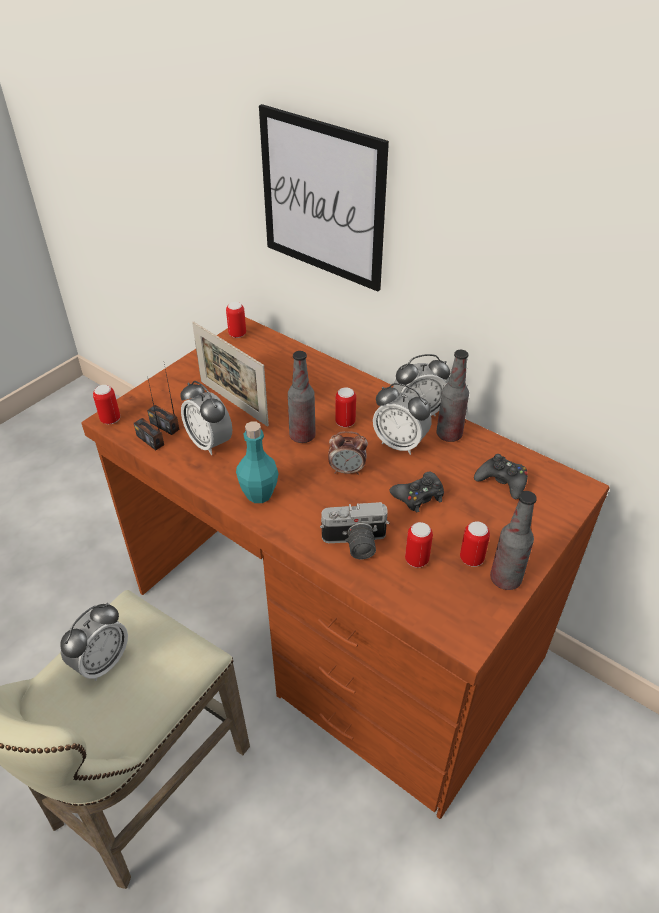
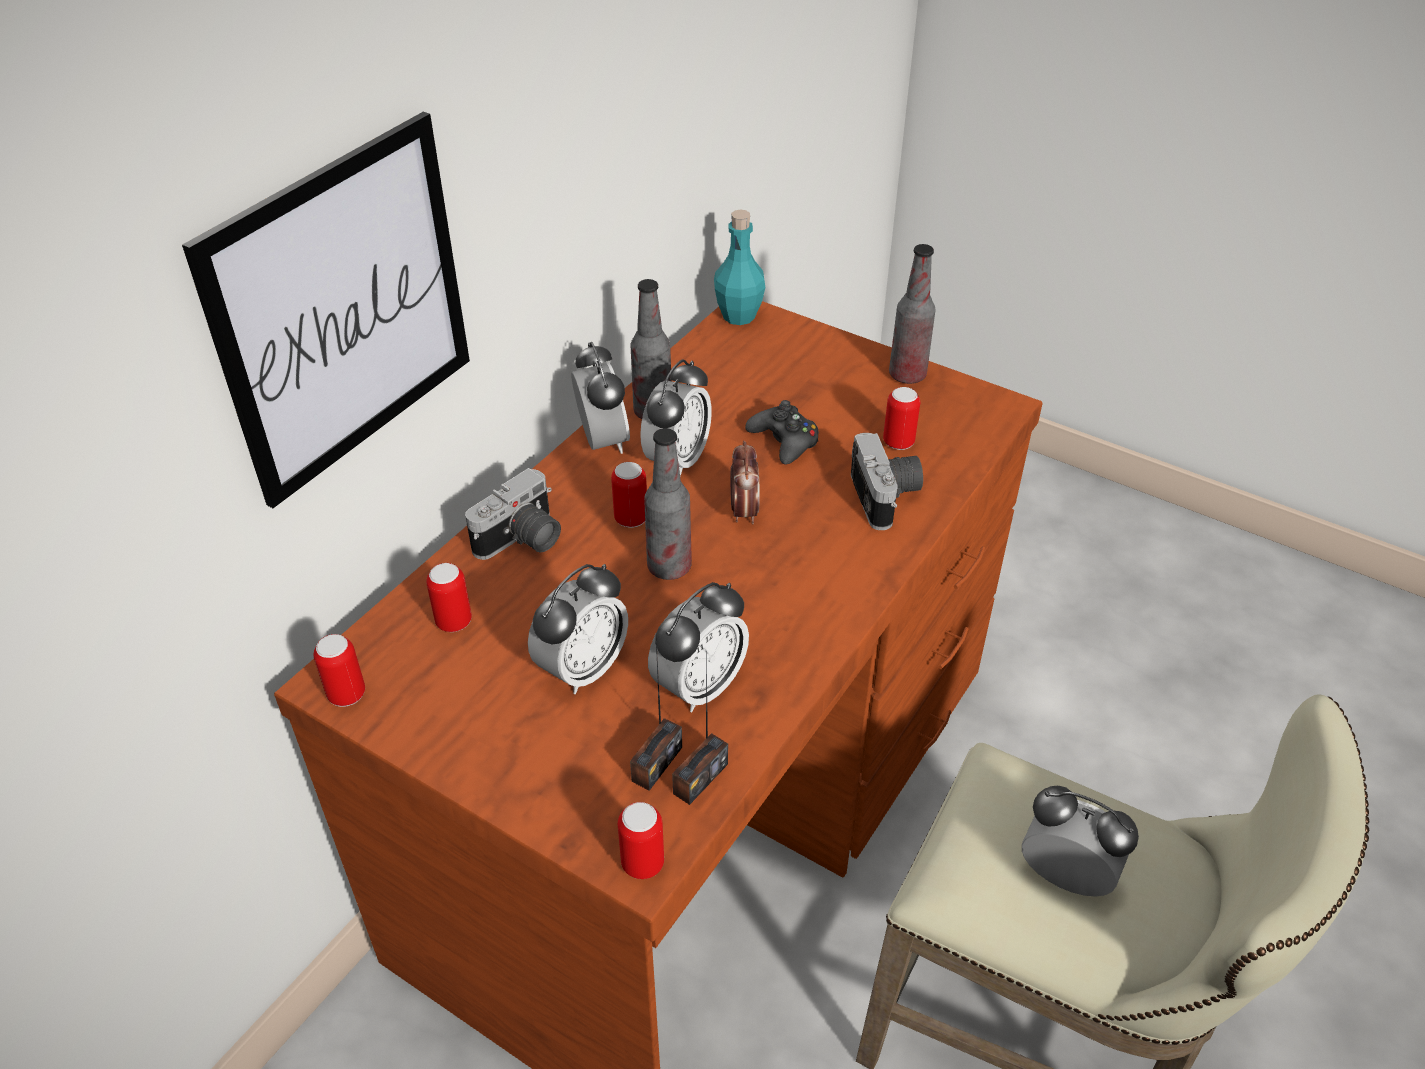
camera: 95 degrees left, 0 degrees up
picture frame [192,321,269,427] -> alarm clock [528,564,628,694]
turquoise bottle [236,421,279,503] -> turquoise bottle moved to [714,210,765,325]
can [460,521,490,567] -> can moved to [426,563,472,632]
black game controller [474,454,528,499] -> none
none -> camera [465,468,561,560]

